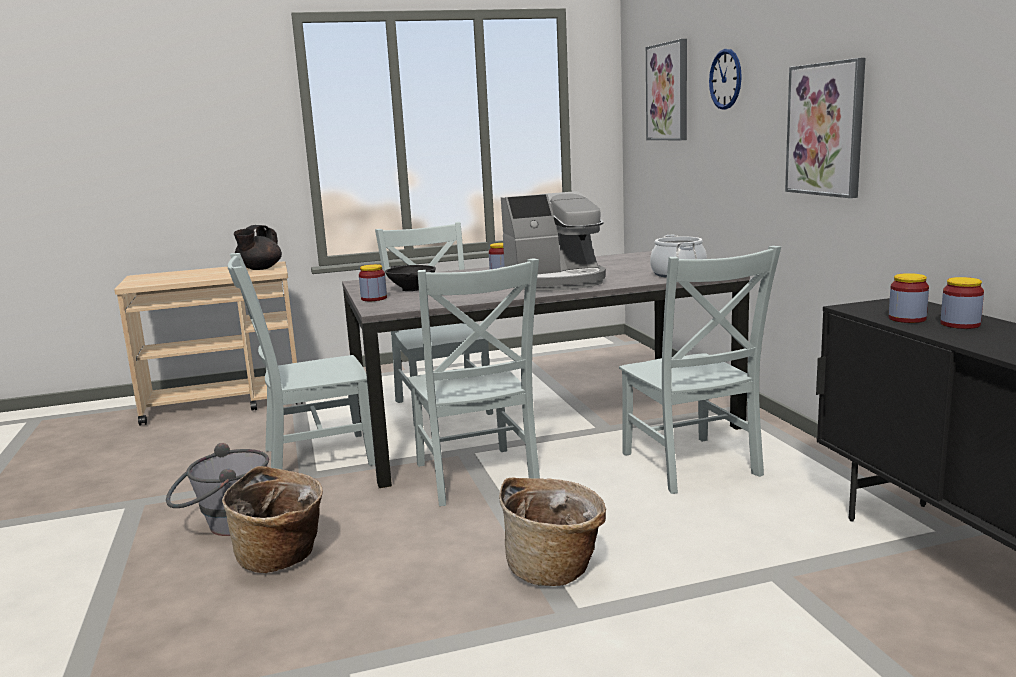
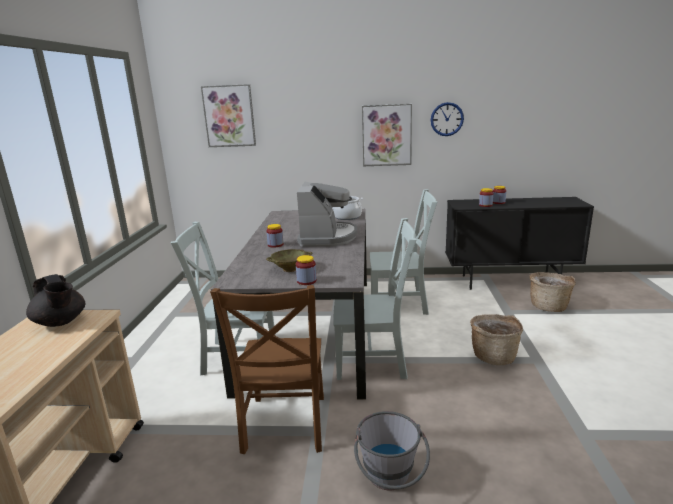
camera: 70 degrees left, 5 degrees up
basket [222,466,323,573] -> basket moved to [530,272,576,312]
grey chair [227,253,375,470] -> brown chair [210,285,324,454]
black bowl [385,265,436,291] -> beige bowl [266,249,312,272]
wall clock [709,49,742,110] -> wall clock moved to [431,102,464,136]

